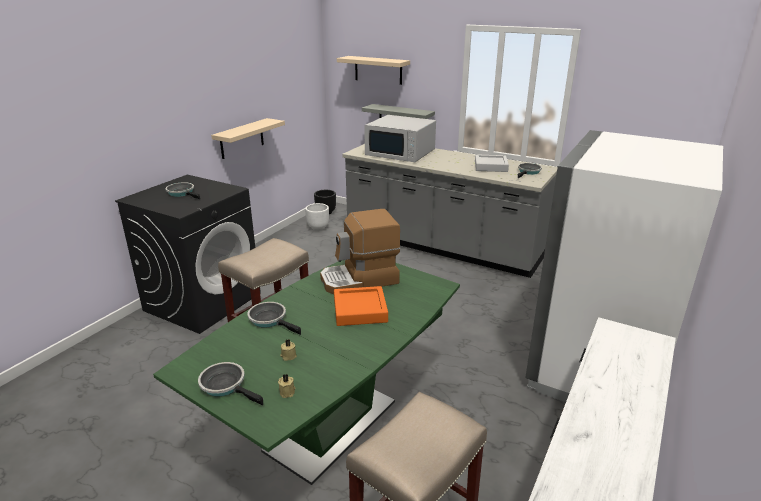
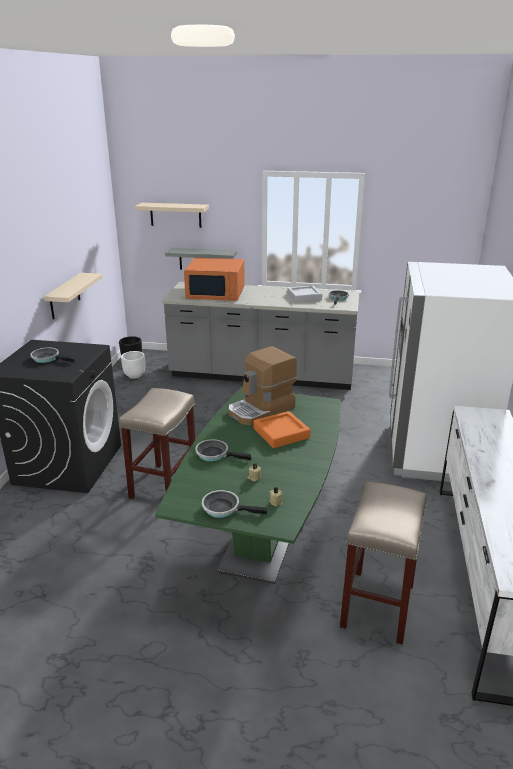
camera: 20 degrees left, 0 degrees up
white microwave [364,115,436,162] -> orange microwave [184,258,245,301]

